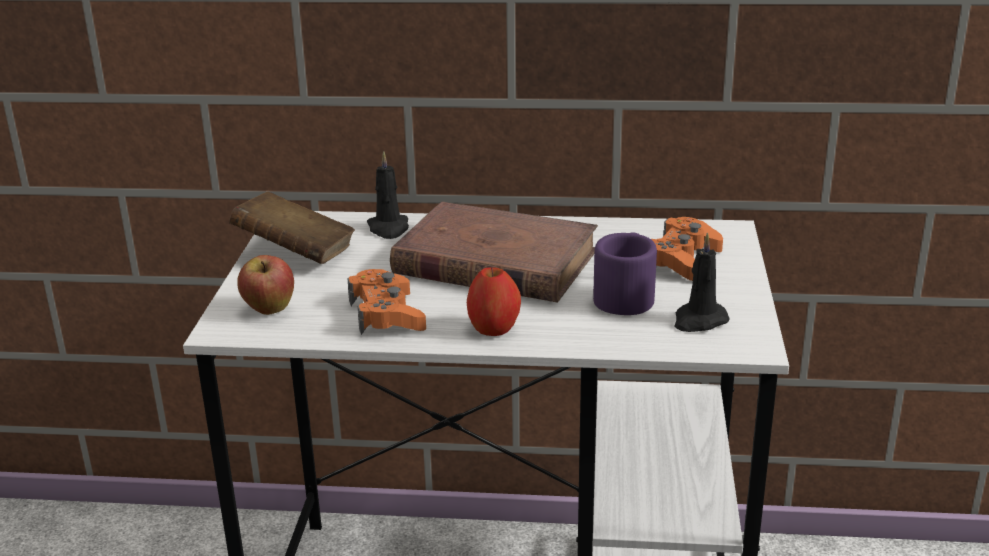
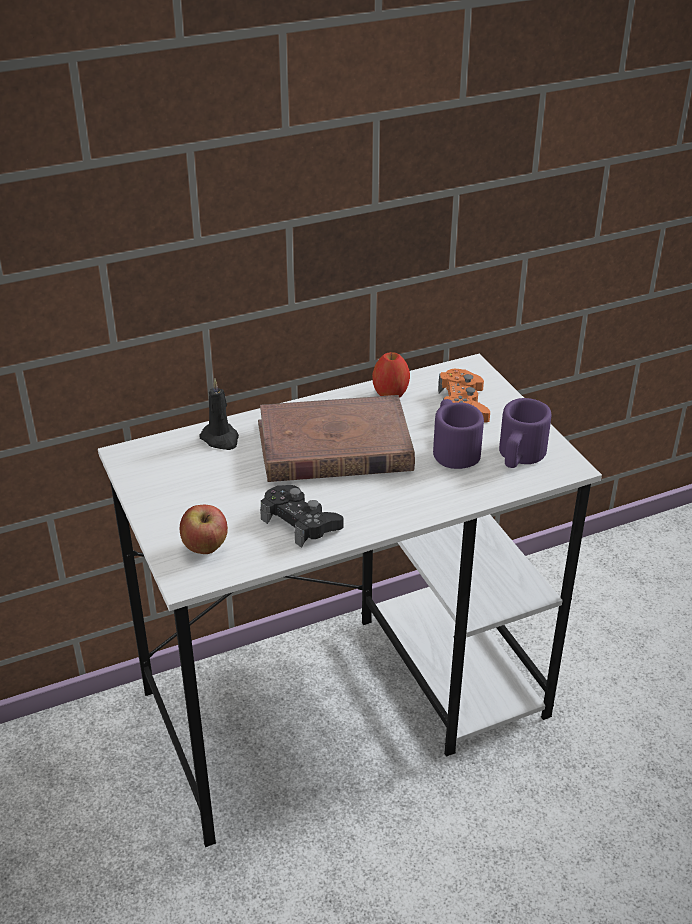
camera: 30 degrees left, 10 degrees up
brown book [229,191,355,264] -> none
orange game controller [348,269,426,335] -> black game controller [260,485,344,548]
apple [467,267,521,336] -> apple moved to [372,352,410,398]
black candle [675,232,730,332] -> purple mug [499,398,552,468]

